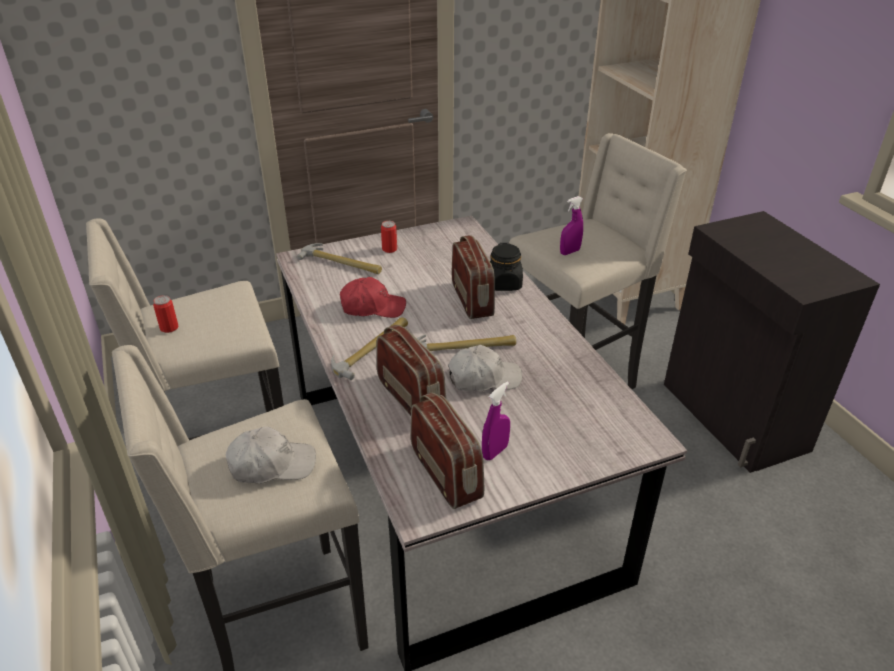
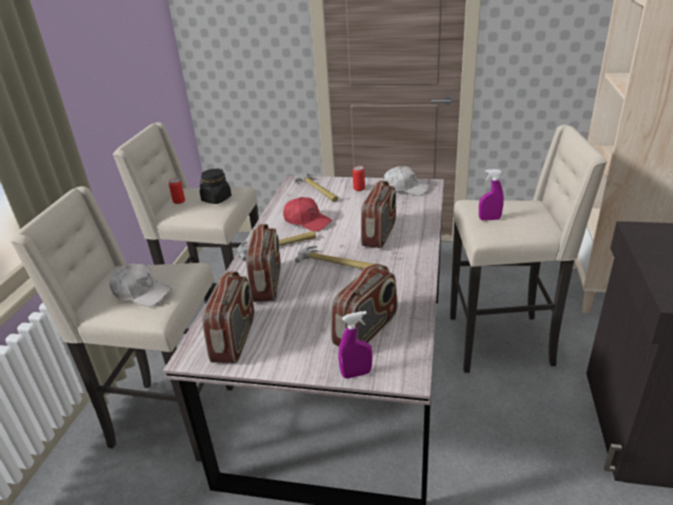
camera: 35 degrees right, 5 degrees down
white cap [448,345,522,392] -> white cap moved to [383,166,429,196]
purple spray bottle [482,381,510,460] -> purple spray bottle moved to [339,311,372,379]
black jar [490,243,523,291] -> black jar moved to [200,168,231,204]
none -> radio [331,264,397,346]

